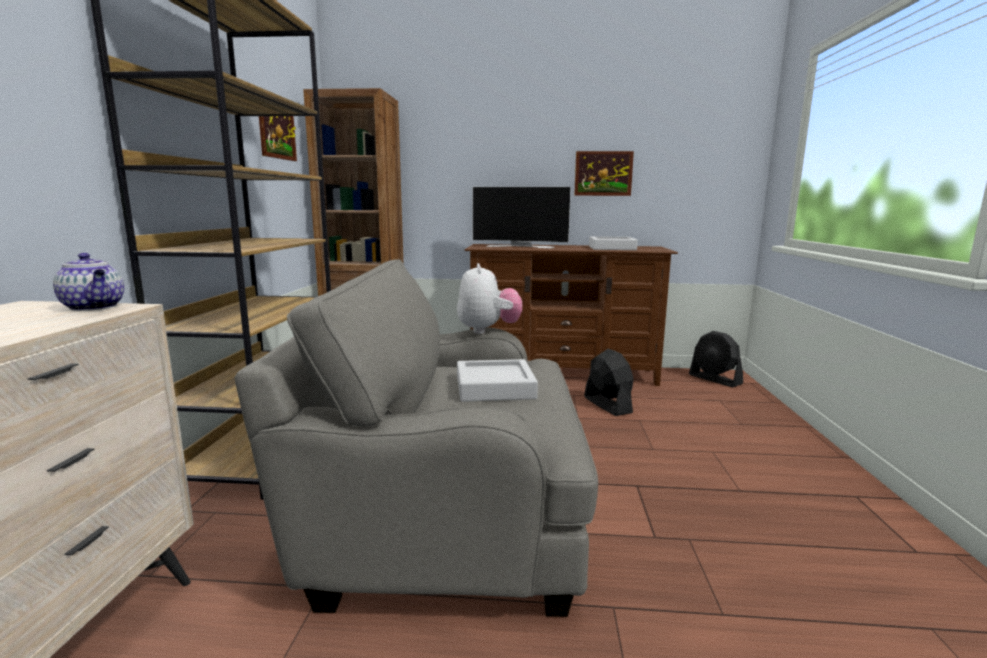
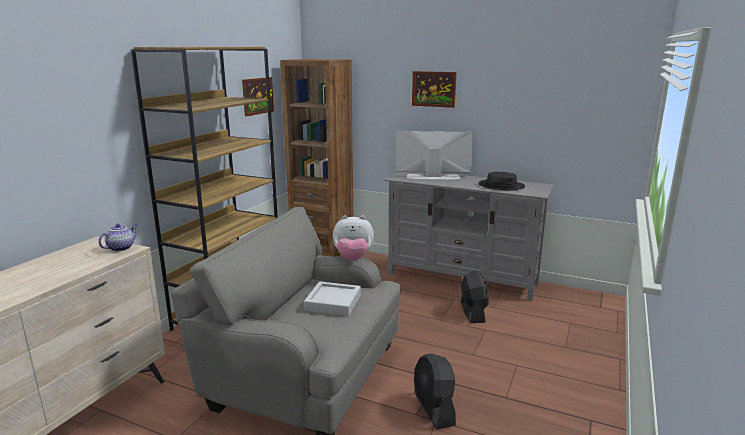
camera: 20 degrees right, 5 degrees up
teapot [53,253,124,311] -> teapot turned 120 degrees counterclockwise [98,224,138,251]
plush toy [457,263,522,334] -> plush toy turned 75 degrees clockwise [333,215,374,261]
brown tv stand [465,244,678,386] -> grey tv stand [384,172,554,301]
television [472,187,571,248] -> television turned 150 degrees clockwise [396,131,474,179]
picture [574,151,634,196] -> picture moved to [412,71,457,108]
grey tray [589,236,638,250] -> black hat [478,172,525,190]
black fan [689,331,743,387] -> black fan moved to [414,353,456,430]

